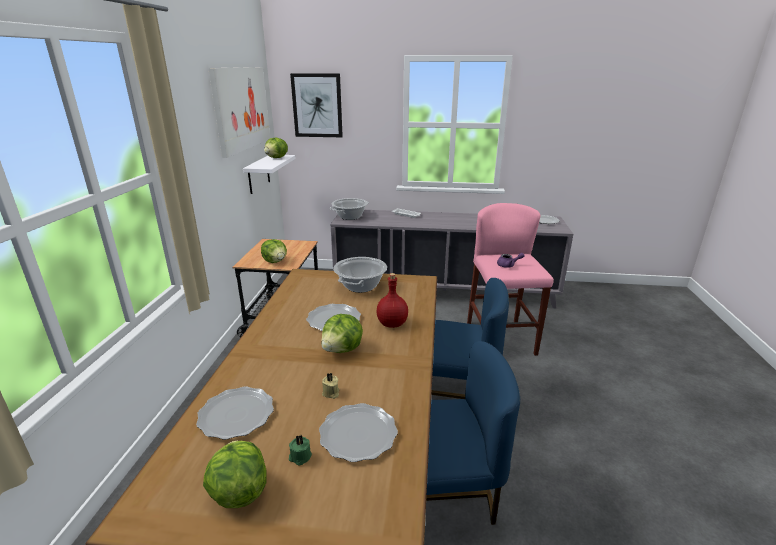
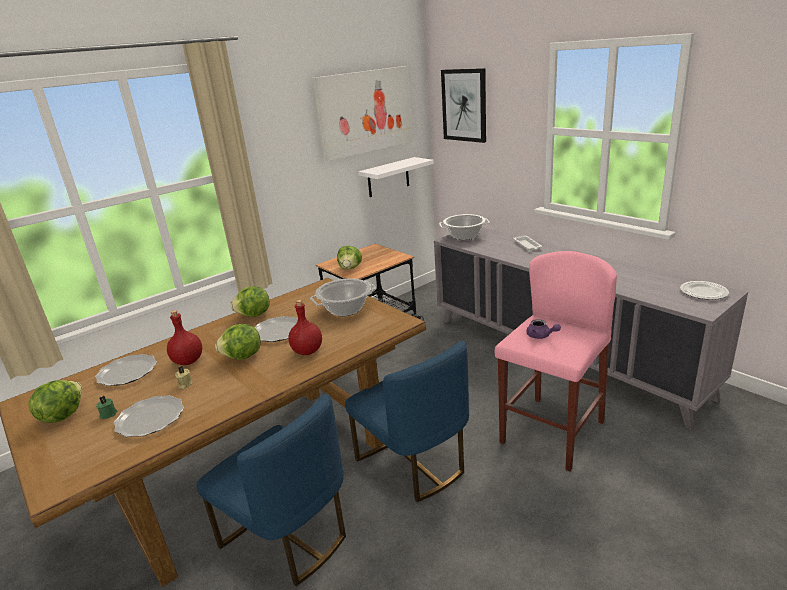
camera: 45 degrees right, 0 degrees up
lettuce [264,138,288,158] -> lettuce moved to [230,286,270,317]
none -> red bottle [167,310,202,365]

